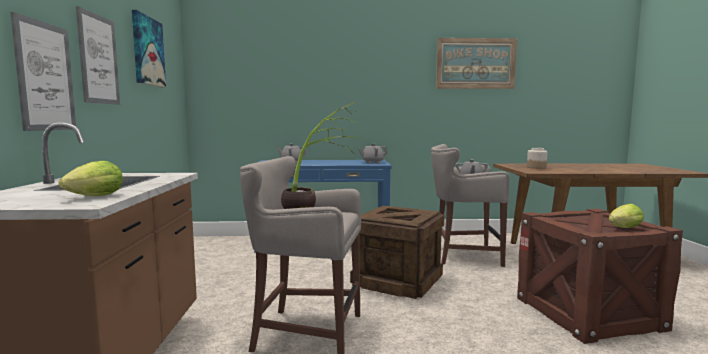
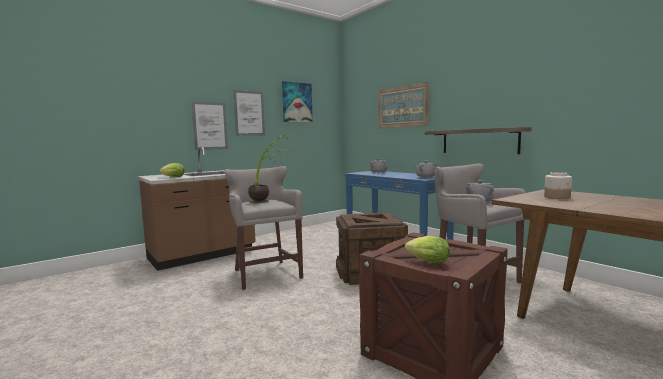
camera: 55 degrees right, 0 degrees up
picture [436,38,517,89] -> picture moved to [378,82,429,129]
none -> shelf [425,127,532,154]

